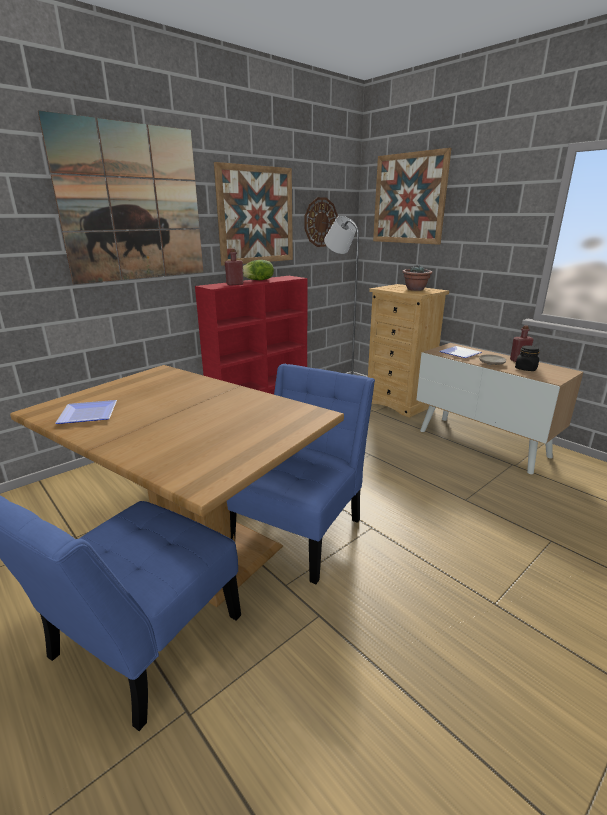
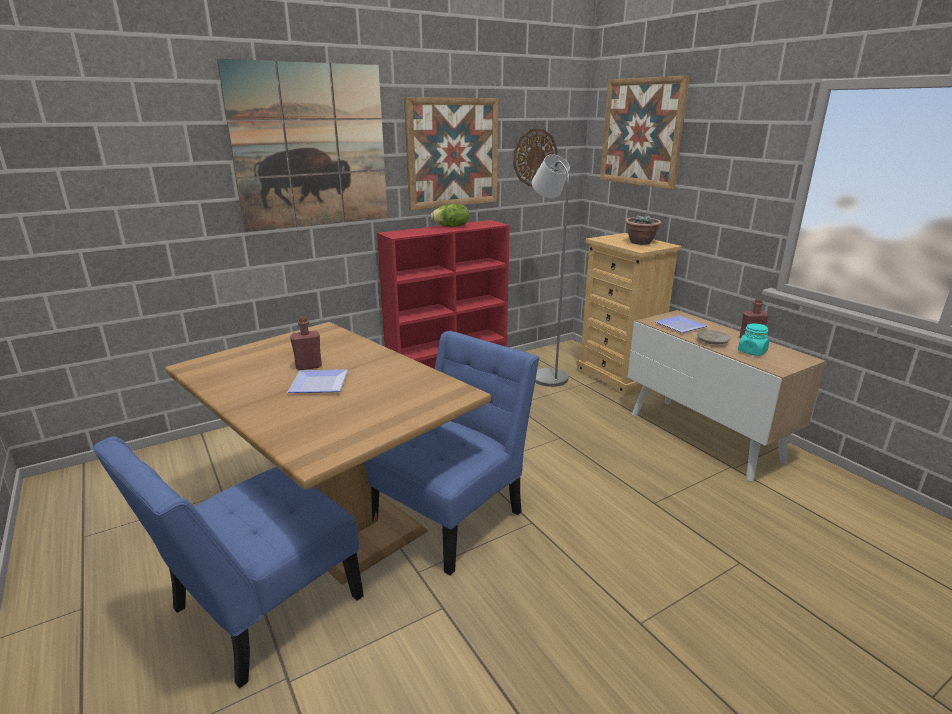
camera: 10 degrees right, 0 degrees up
plate [55,400,117,424] -> plate moved to [288,369,348,393]
red bottle [225,249,243,286] -> red bottle moved to [290,316,322,370]
black jar [515,345,539,371] -> turquoise jar [738,323,769,356]

